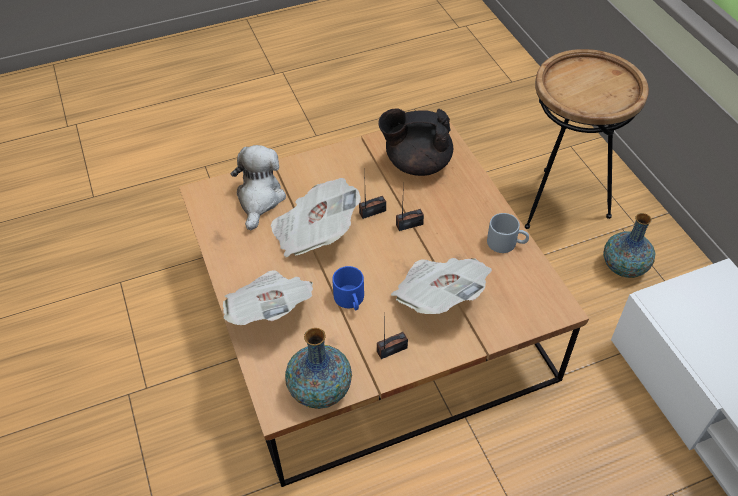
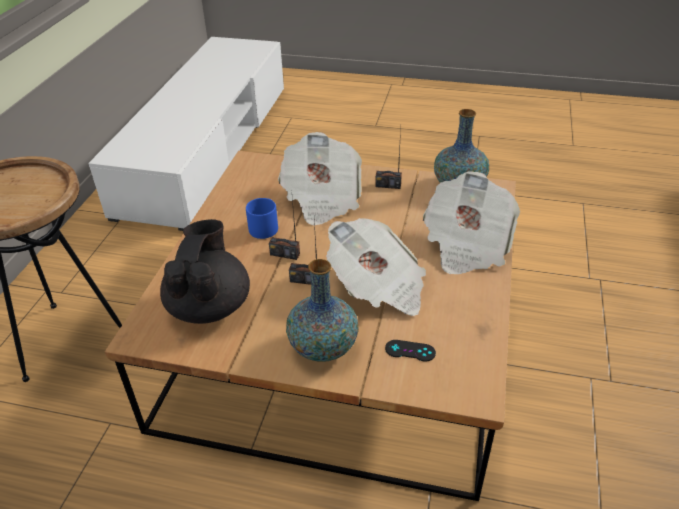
camera: 145 degrees left, 10 degrees down
plush toy [231,145,286,231] -> black game controller [385,340,436,362]
blue mug [332,266,364,310] -> blue mug moved to [246,198,278,239]
black teapot [379,108,453,176] -> black teapot turned 120 degrees counterclockwise [160,219,250,324]
grey mug [487,213,529,253] -> none
vase [603,213,655,278] -> vase moved to [286,259,359,362]

